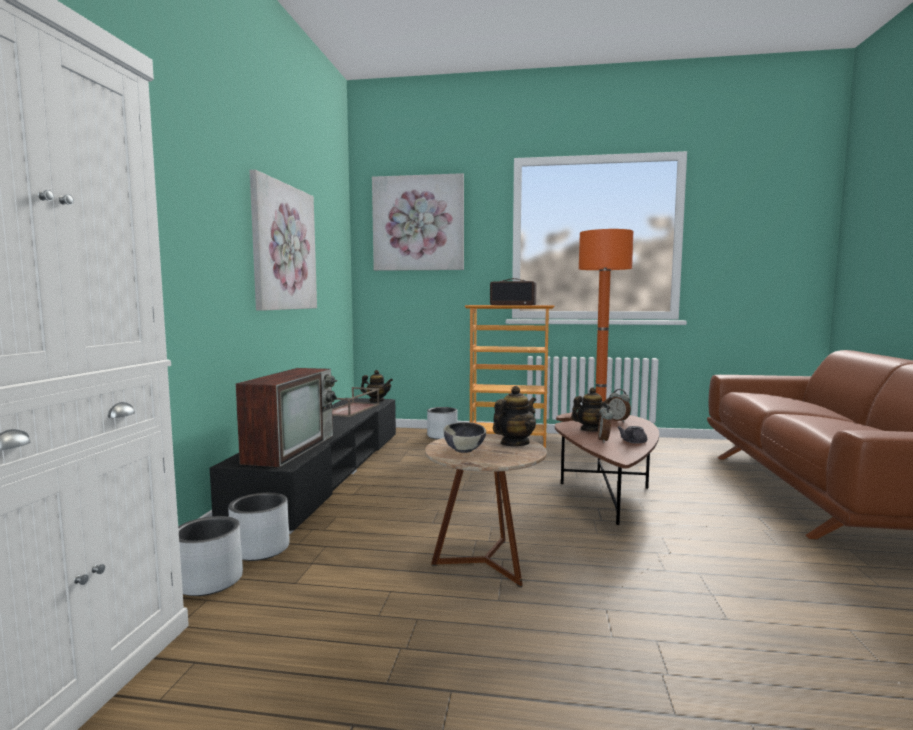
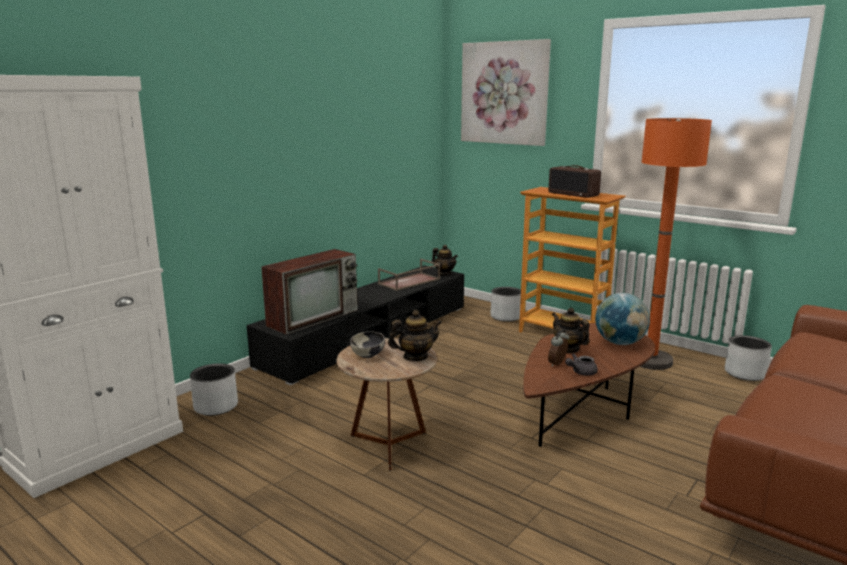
camera: 30 degrees right, 10 degrees up
grey planter [228,492,290,561] -> grey planter moved to [725,335,772,381]
picture [250,170,317,311] -> none
teapot [571,387,612,431] -> teapot turned 135 degrees counterclockwise [552,307,590,353]
alarm clock [608,389,631,422] -> globe [595,293,650,345]

